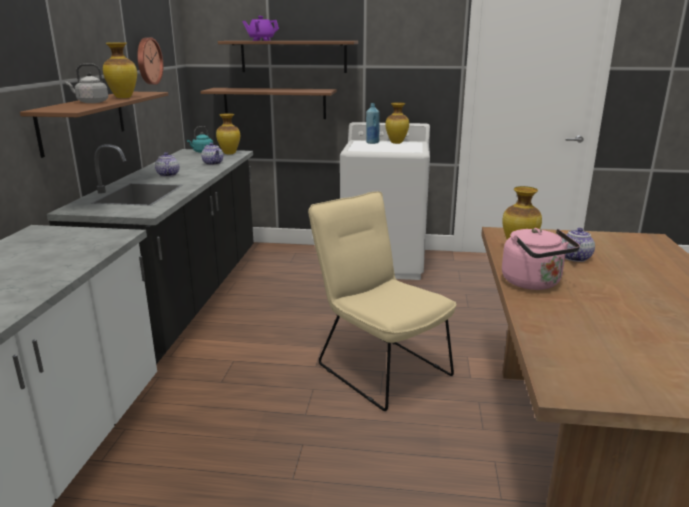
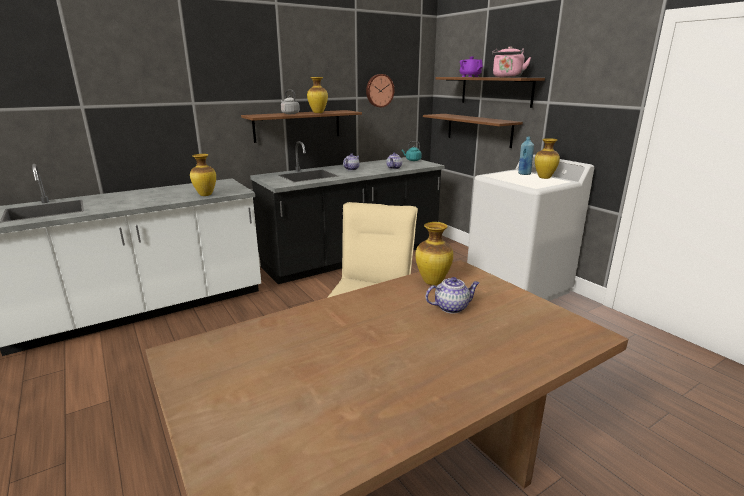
camera: 50 degrees right, 0 degrees up
vase [216,113,240,154] -> vase moved to [190,154,216,196]
pink kettle [502,228,580,290] -> pink kettle moved to [492,46,531,77]

